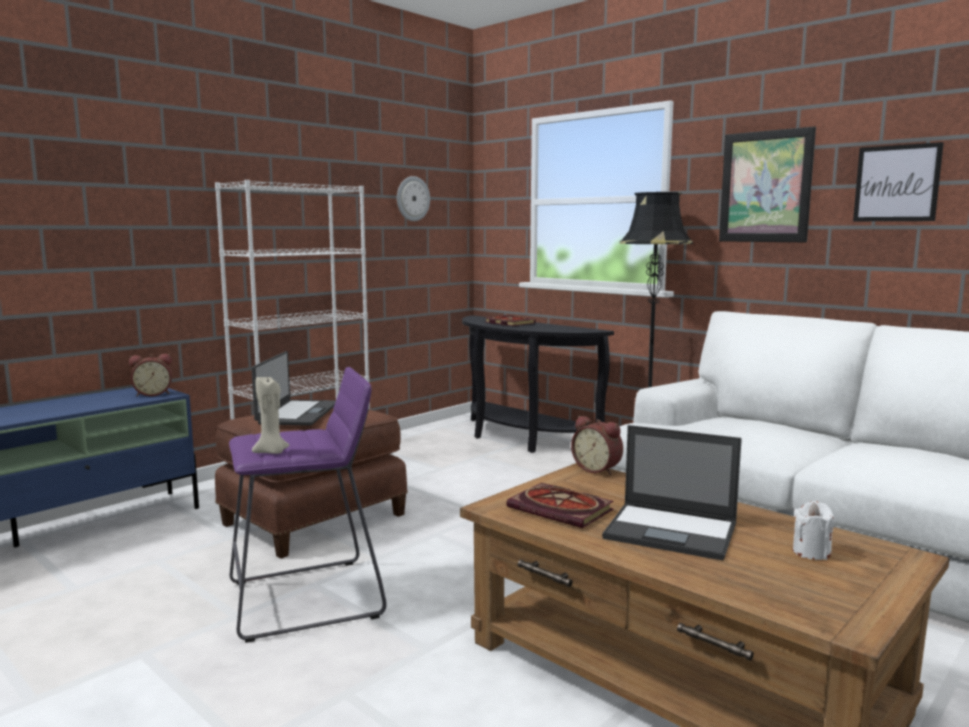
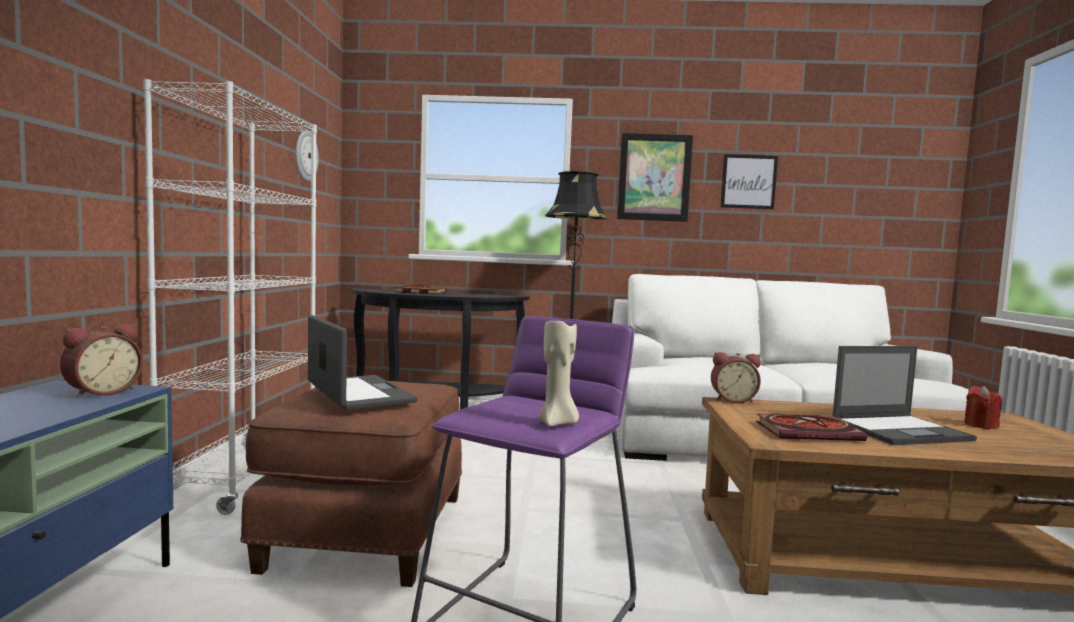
camera: 40 degrees left, 5 degrees down
white candle [793,501,835,560] -> red candle [965,386,1002,429]

